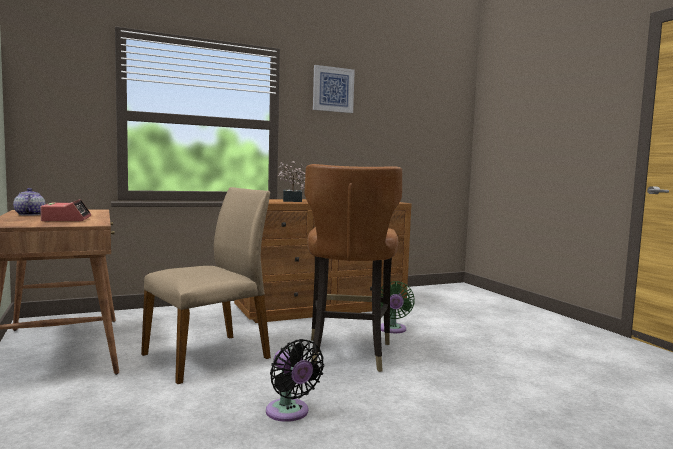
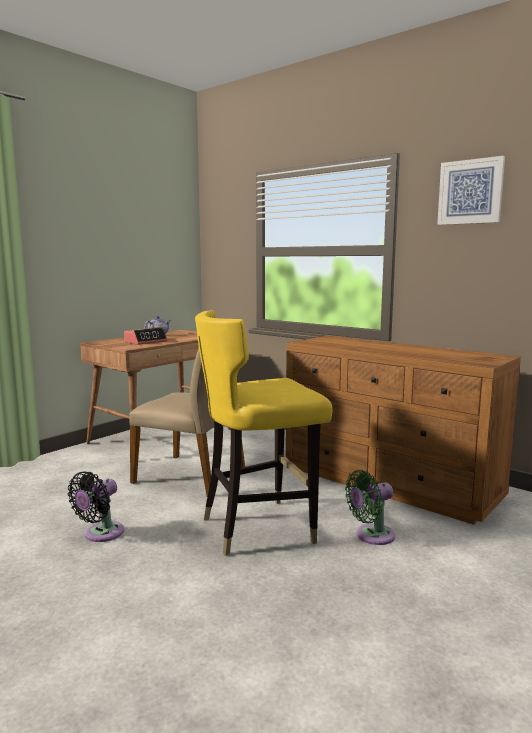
camera: 65 degrees right, 5 degrees up
potted plant [278,161,306,202] -> none
brown chair [304,164,402,372] -> yellow chair [195,310,332,556]

